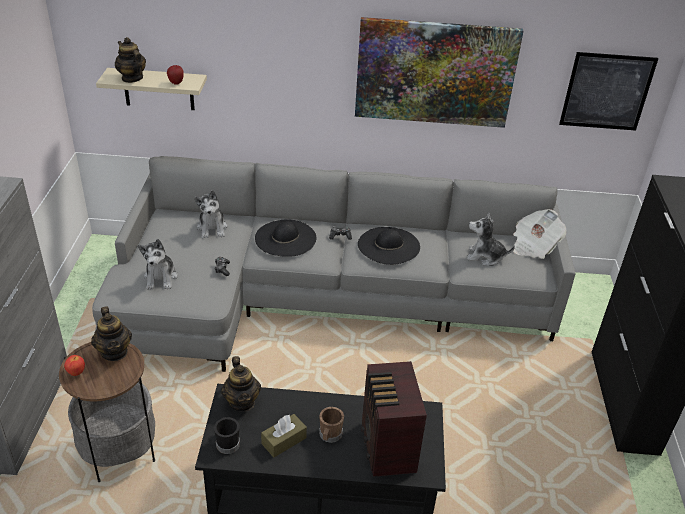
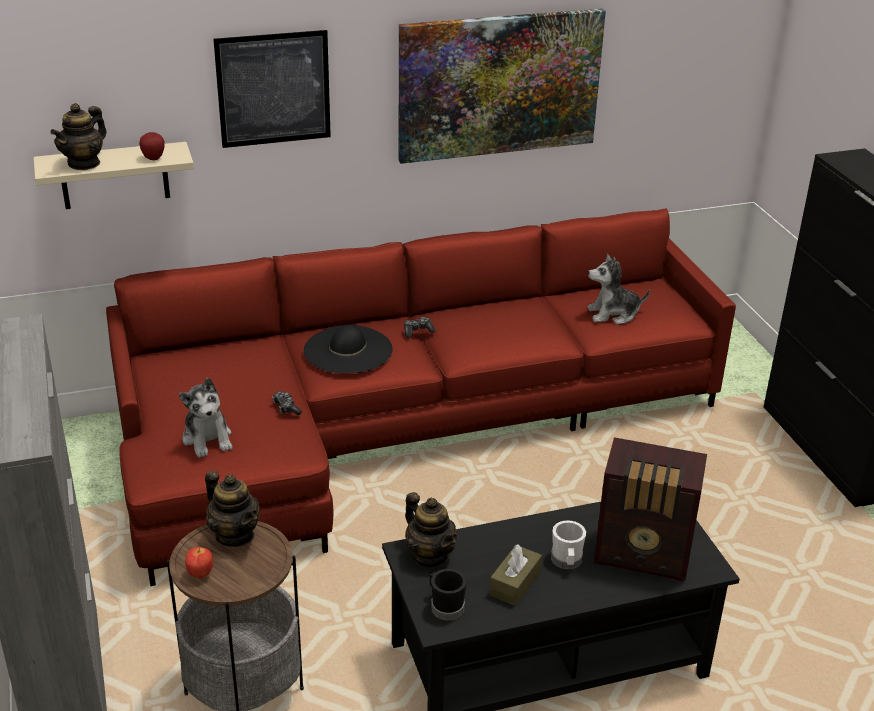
camera: 20 degrees left, 5 degrees down
grey sofa [92,156,575,372] -> red sofa [106,208,736,586]
teapot [115,37,146,83] -> teapot turned 90 degrees counterclockwise [50,103,107,170]
plush toy [194,190,228,239] -> none
brown mug [319,407,344,443] -> white mug [551,520,586,569]
black hat [358,227,420,265] -> none
radio [361,361,427,477] -> radio turned 45 degrees counterclockwise [594,437,707,581]
newspaper [513,209,566,259] -> none
picture [559,52,658,131] -> picture moved to [213,30,331,148]

